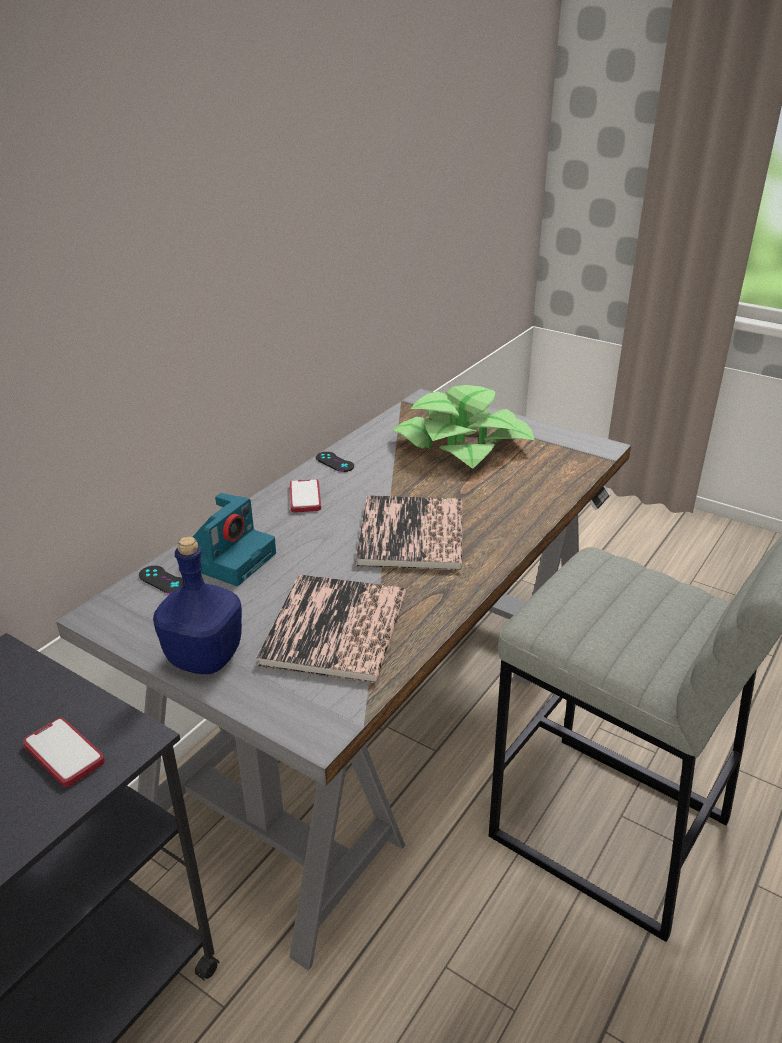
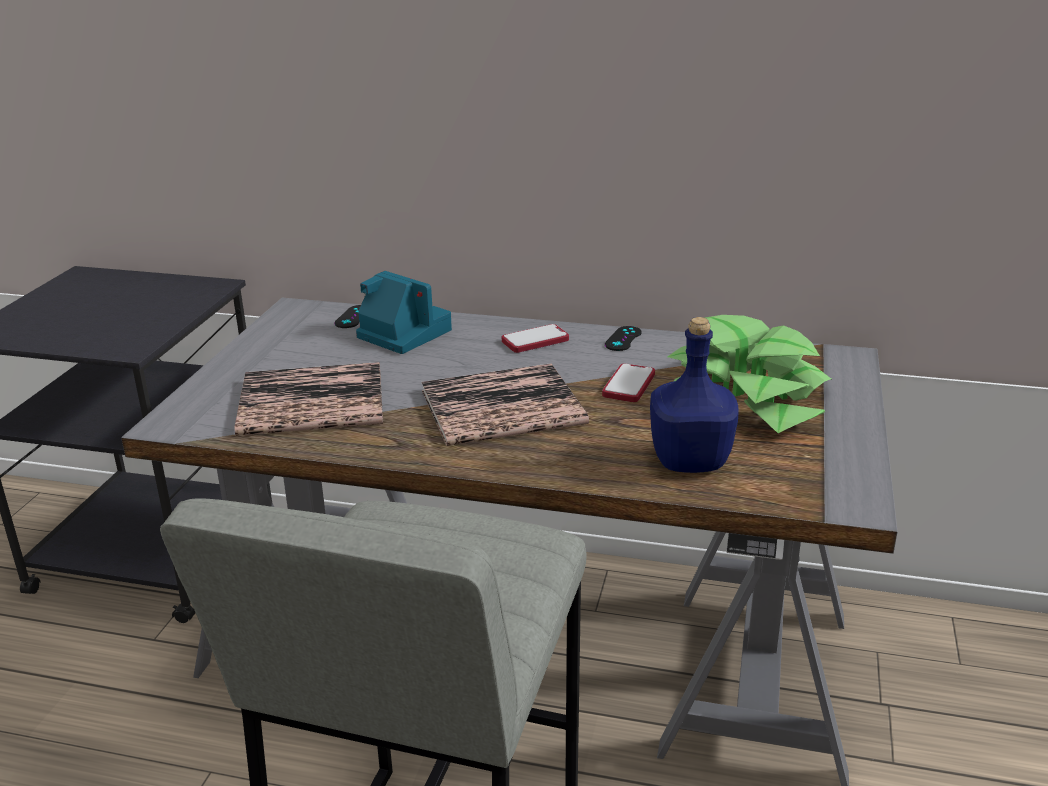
camera: 70 degrees right, 5 degrees down
phone [23,718,105,787] -> phone moved to [602,363,655,402]
blue bottle [153,536,242,674] -> blue bottle moved to [650,317,739,473]
camera [193,493,276,586] -> camera turned 150 degrees counterclockwise [356,271,452,354]

